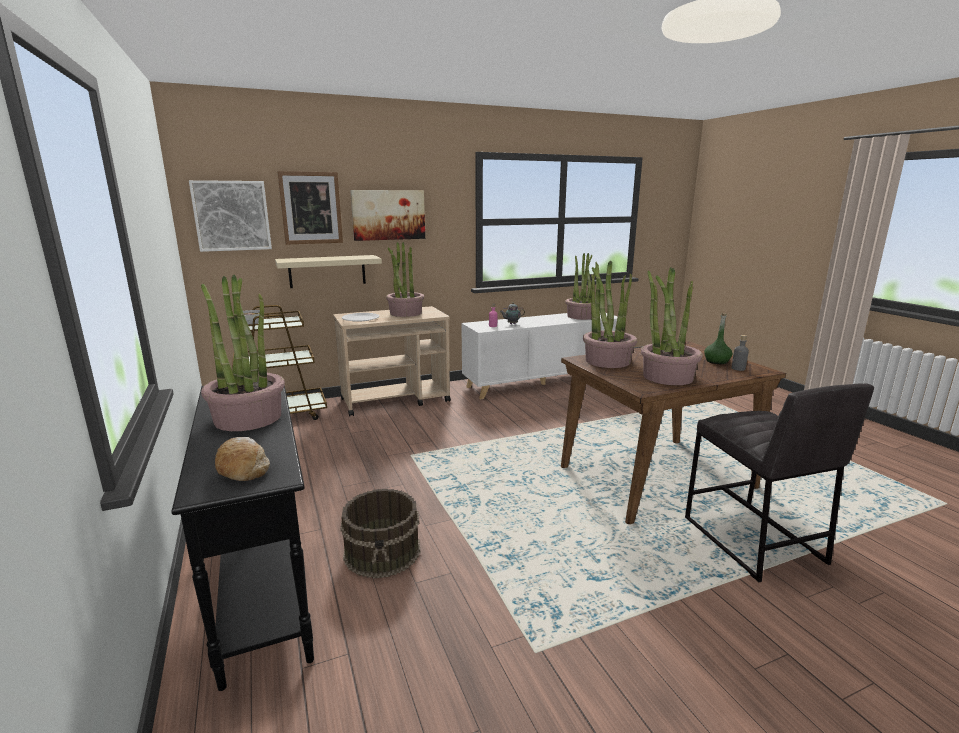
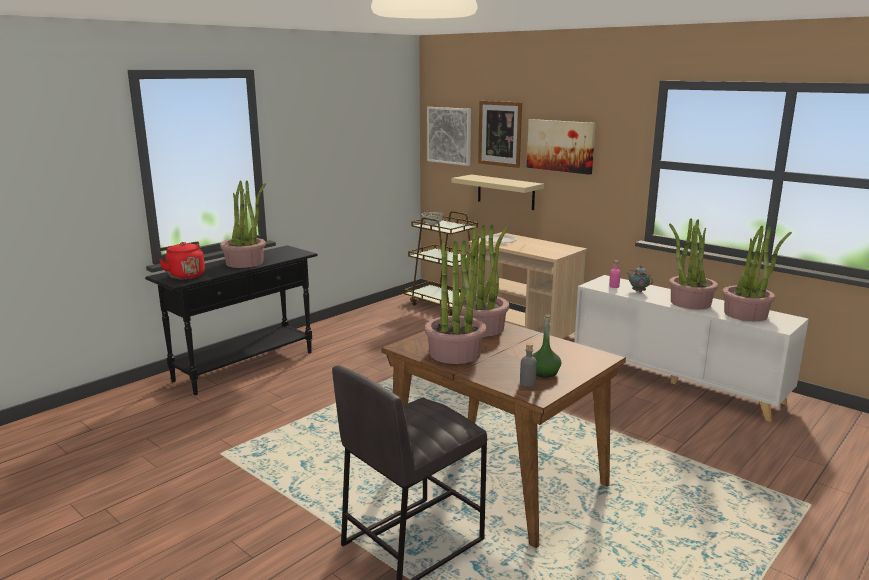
camera: 65 degrees right, 0 degrees up
bread [215,437,270,481] -> red kettle [159,242,205,279]
brown bucket [340,489,420,578] -> none
potted plant [386,242,424,317] -> potted plant moved to [669,219,718,310]

